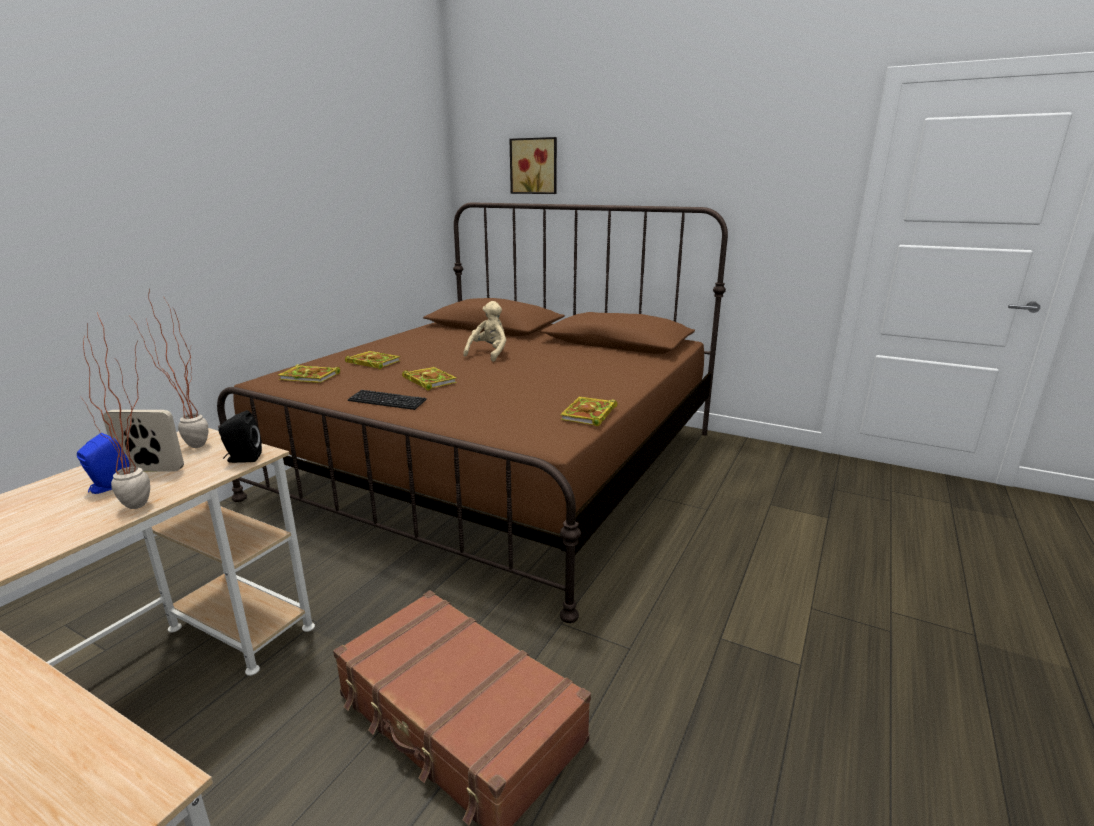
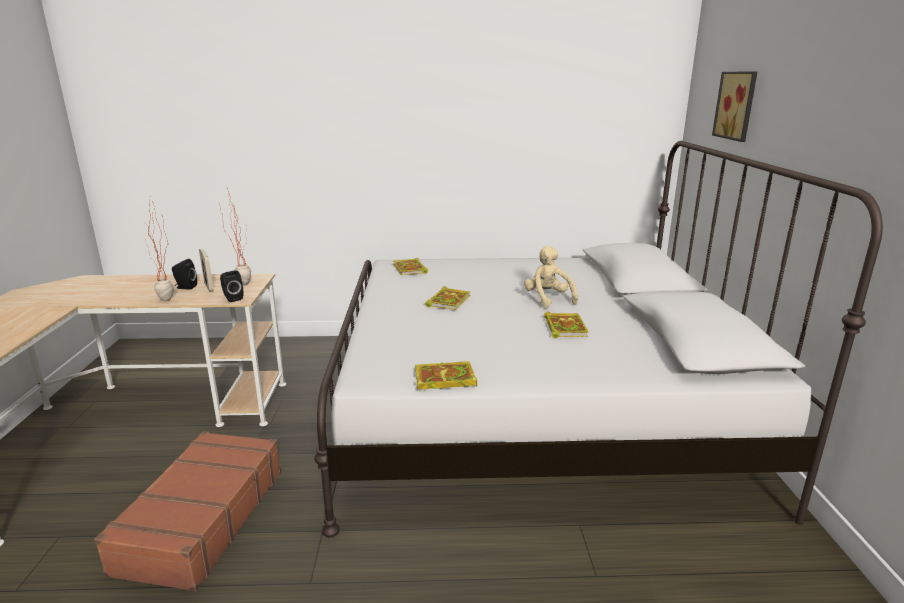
camera: 60 degrees right, 0 degrees up
blue speaker [77,433,129,494] -> black speaker [172,259,197,290]
brown bed [217,202,728,623] -> white bed [314,141,883,538]
book [345,351,400,369] -> book moved to [544,311,588,338]
keyboard [348,390,427,410] -> none
beige plush toy [463,301,506,362] -> beige plush toy turned 105 degrees counterclockwise [524,246,578,308]

